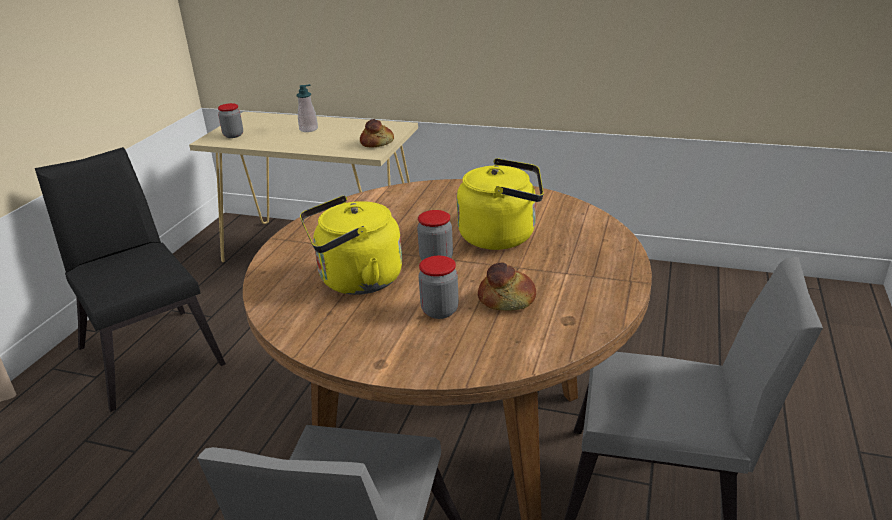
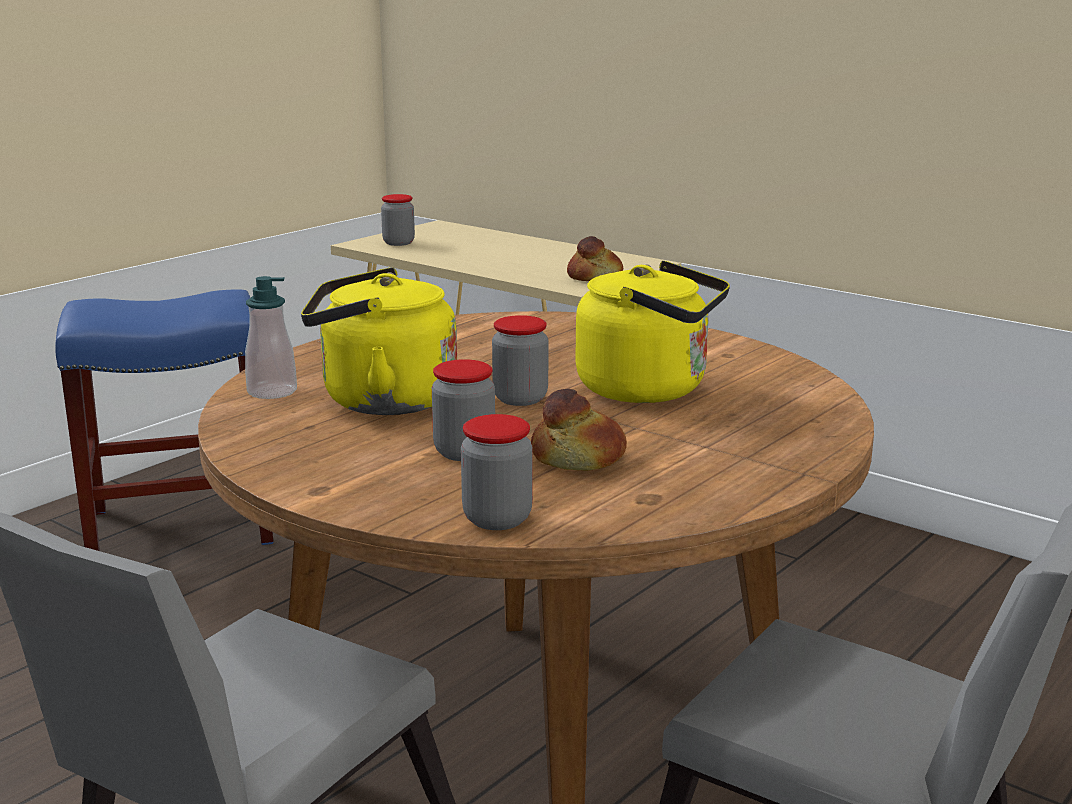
camera: 20 degrees right, 10 degrees down
black chair [35,147,226,412] -> blue stool [55,289,274,551]
soap dispenser [297,84,318,132] -> soap dispenser moved to [245,276,297,399]
none -> jar [461,414,533,530]

